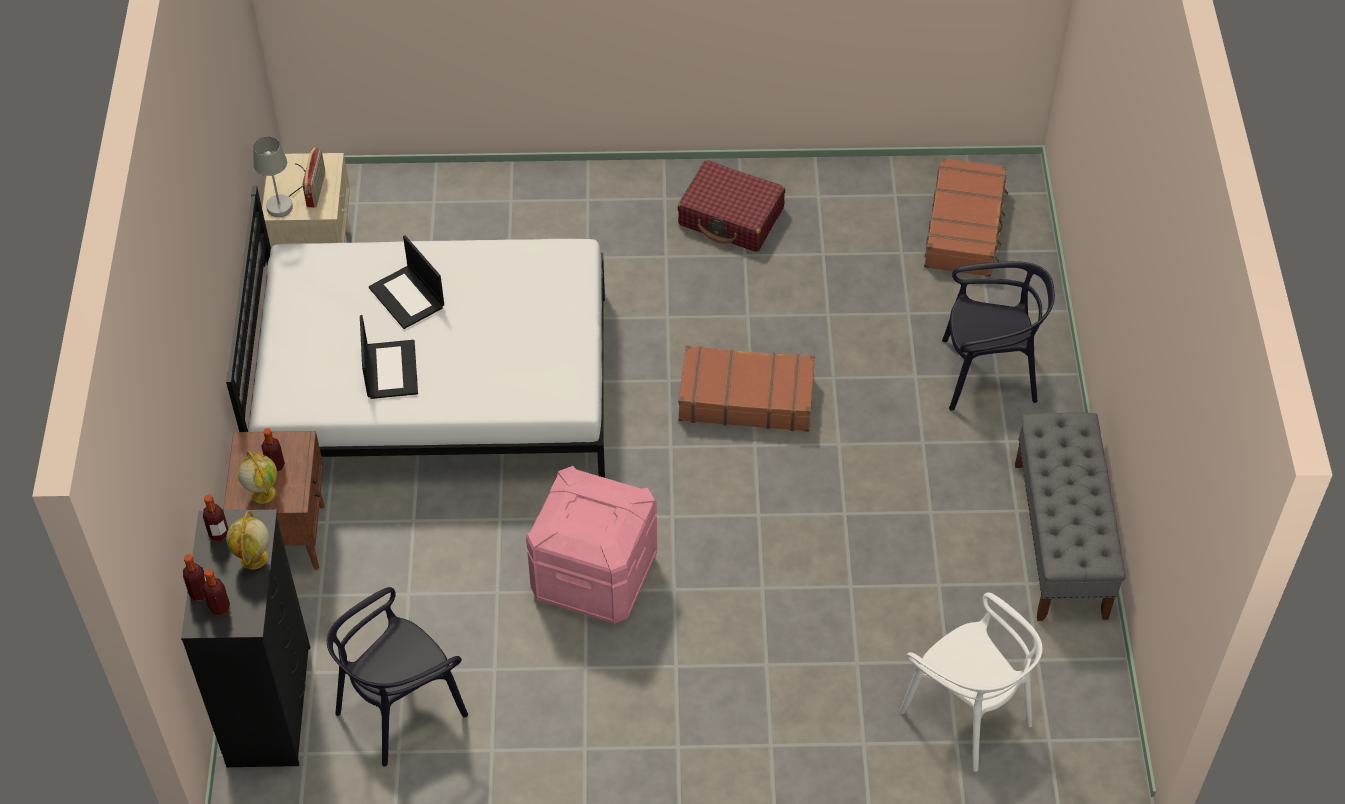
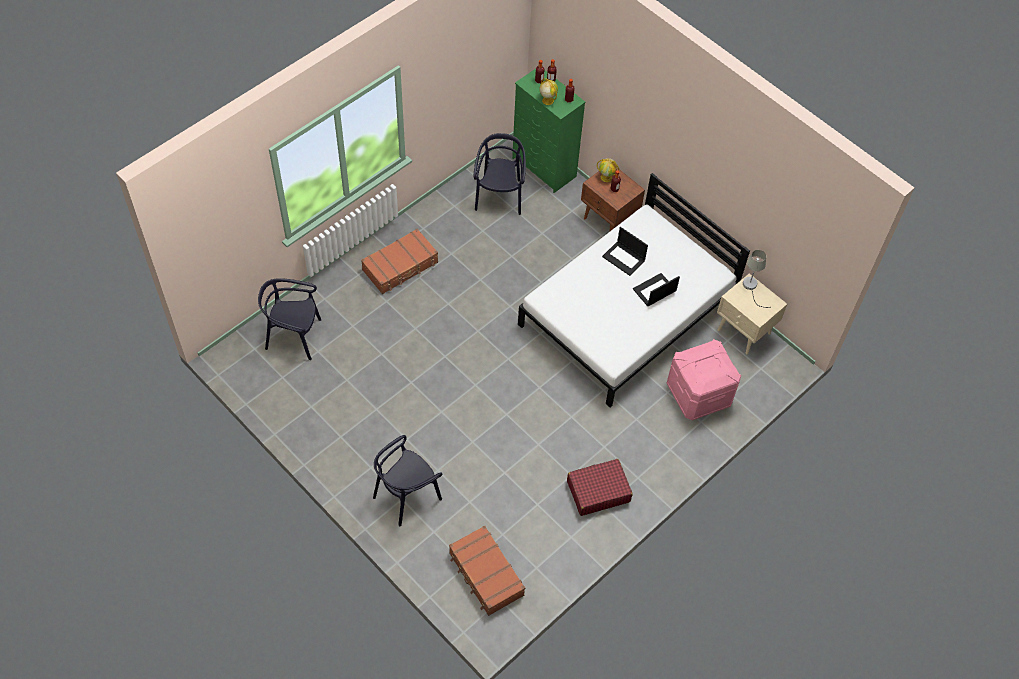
camera: 135 degrees right, 5 degrees up
black dresser [181,509,310,767] -> green dresser [512,69,586,193]
radio [302,147,325,208] -> none
laptop [369,235,444,329] -> laptop turned 45 degrees counterclockwise [633,273,680,306]
pink storage box [526,466,657,624] -> pink storage box moved to [667,339,741,420]
brown suitcase [679,345,815,432] -> brown suitcase moved to [361,228,438,294]
white chair [899,592,1043,772] -> black chair [258,278,322,360]
grey bench [1015,412,1126,621] -> none

